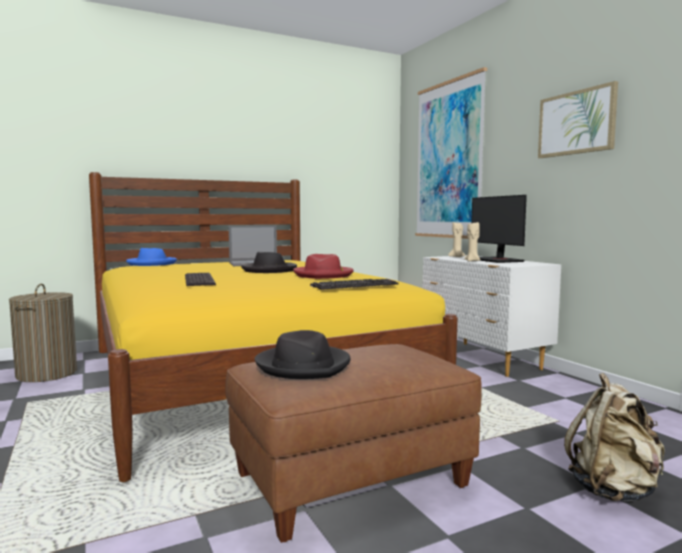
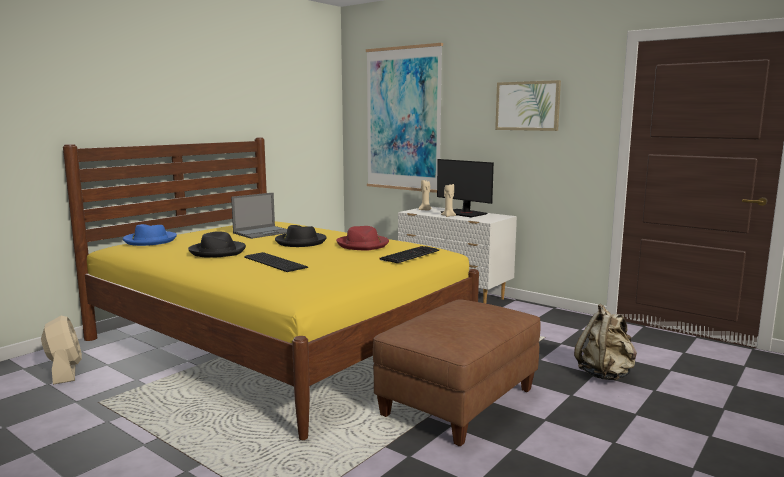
camera: 25 degrees left, 5 degrees up
laundry basket [9,284,77,382] -> beige fan [41,316,82,385]
black hat [255,330,351,379] -> black hat moved to [188,231,246,258]

